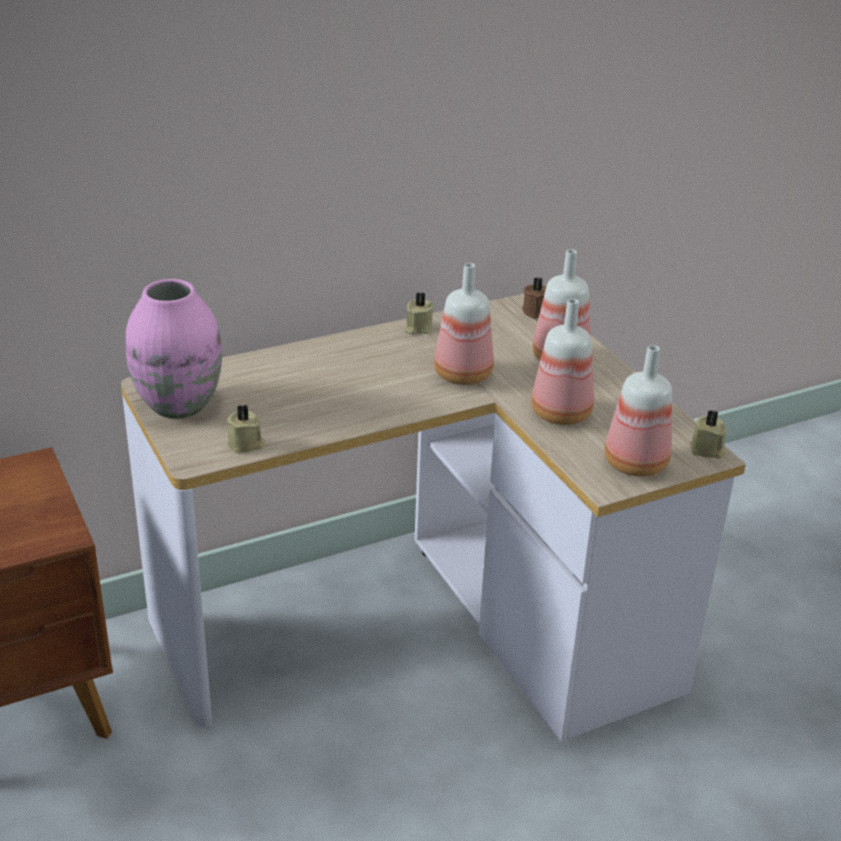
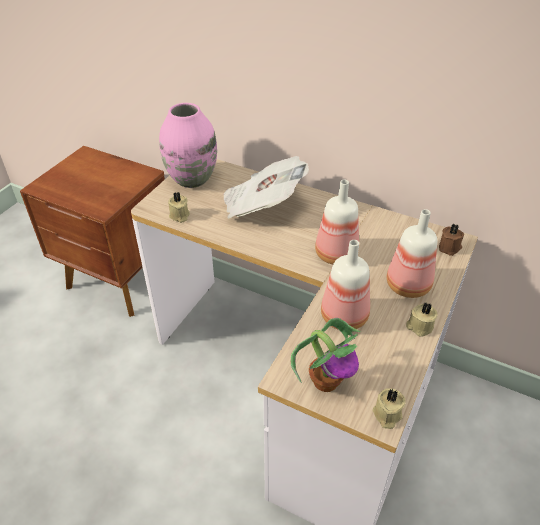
camera: 55 degrees right, 10 degrees up
beige candle [405,292,434,335] -> beige candle moved to [406,302,437,337]
bottle [605,345,672,477] -> potted plant [291,318,361,392]
none -> newspaper [223,156,309,219]

